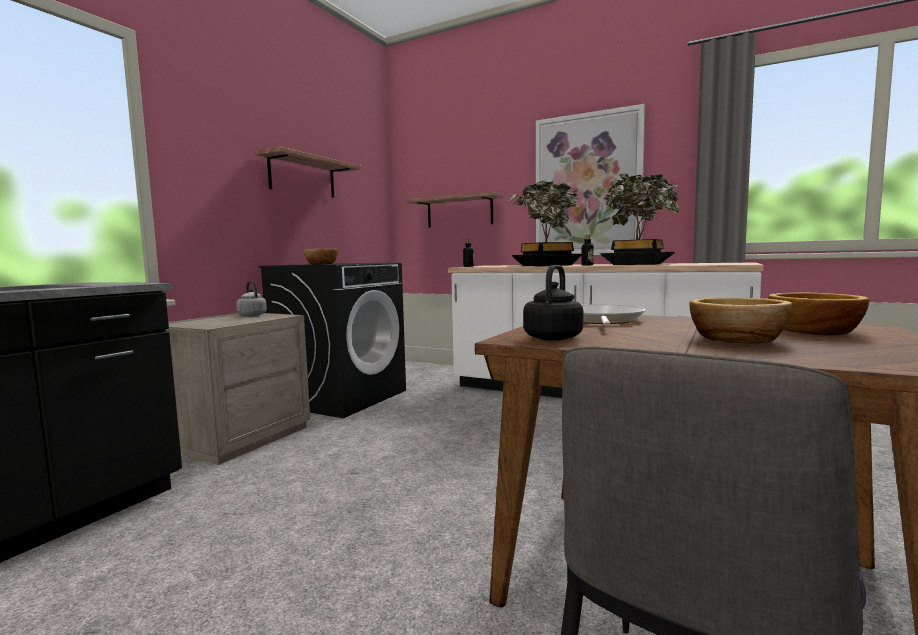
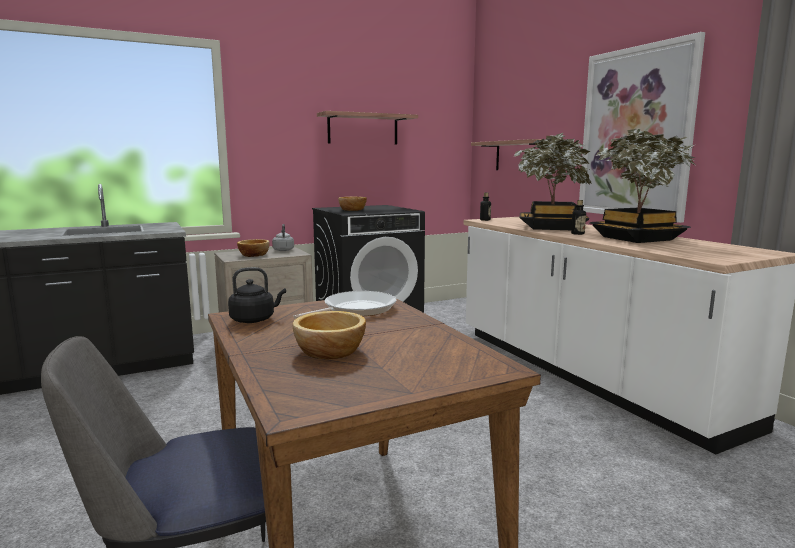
camera: 35 degrees right, 5 degrees up
bowl [768,293,869,335] -> bowl moved to [237,239,270,257]

